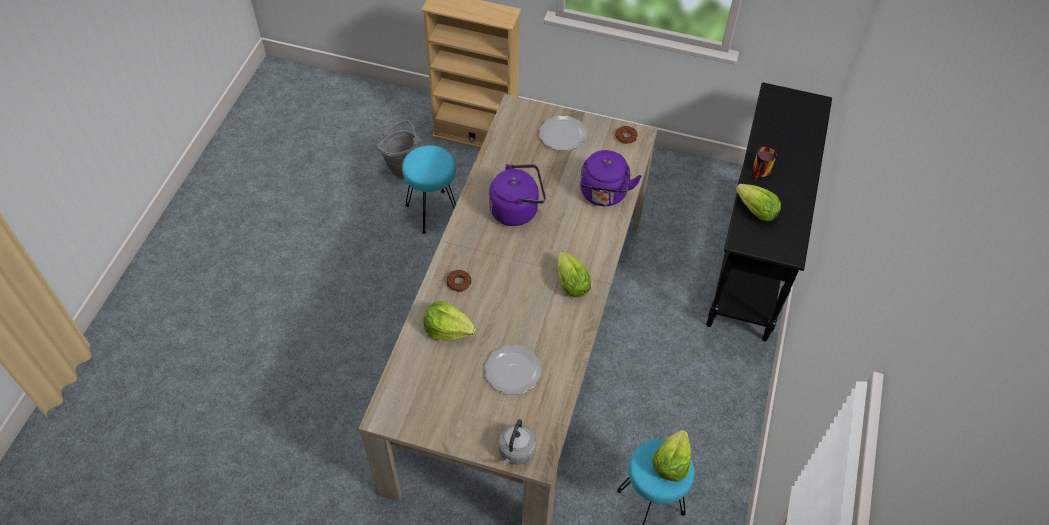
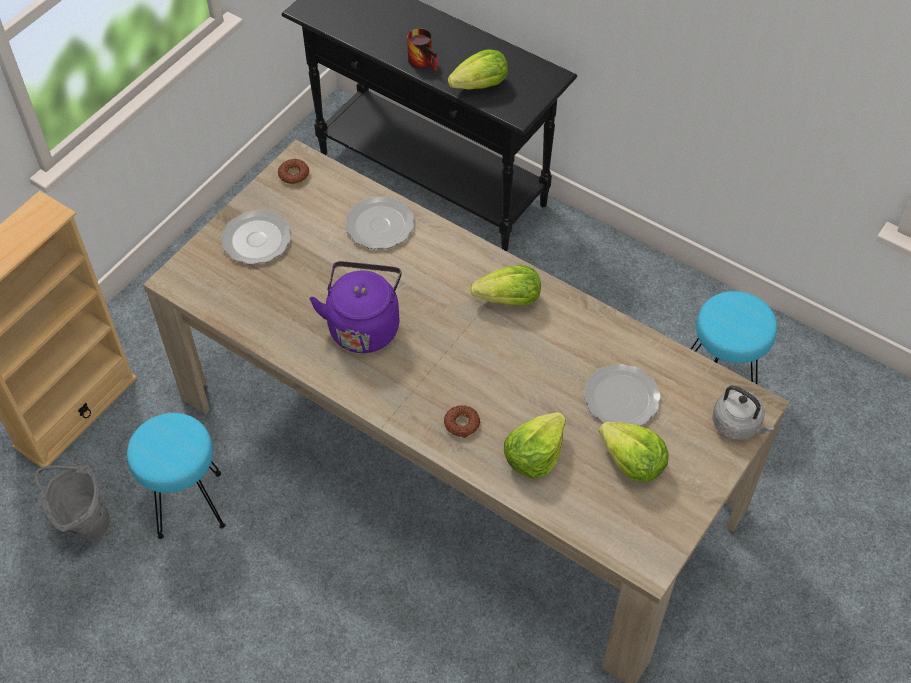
camera: 70 degrees left, 0 degrees up
purple kettle [580,150,642,206] -> plate [346,196,414,249]
lettuce [652,430,691,482] -> lettuce moved to [599,422,669,482]

